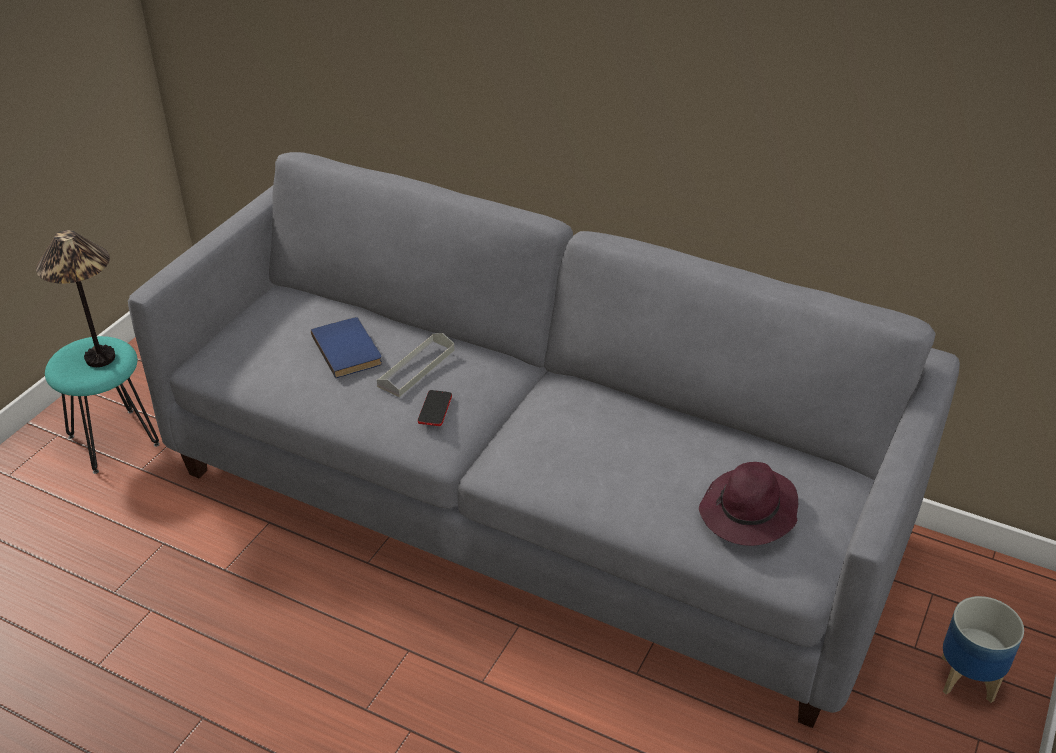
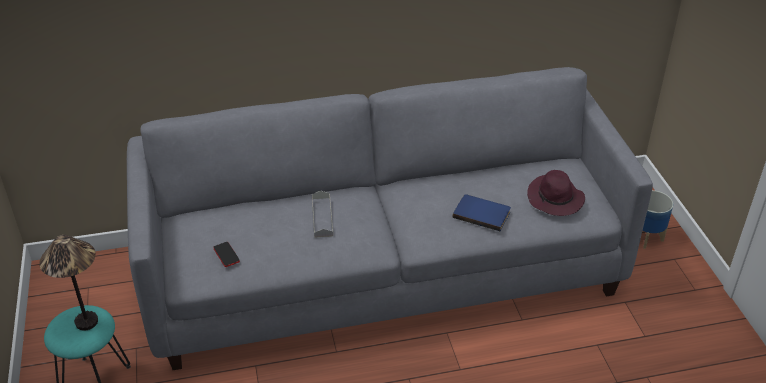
camera: 40 degrees left, 0 degrees up
blue book [311,317,382,378] -> blue book moved to [453,194,511,231]
phone [418,390,452,426] -> phone moved to [213,242,240,267]

